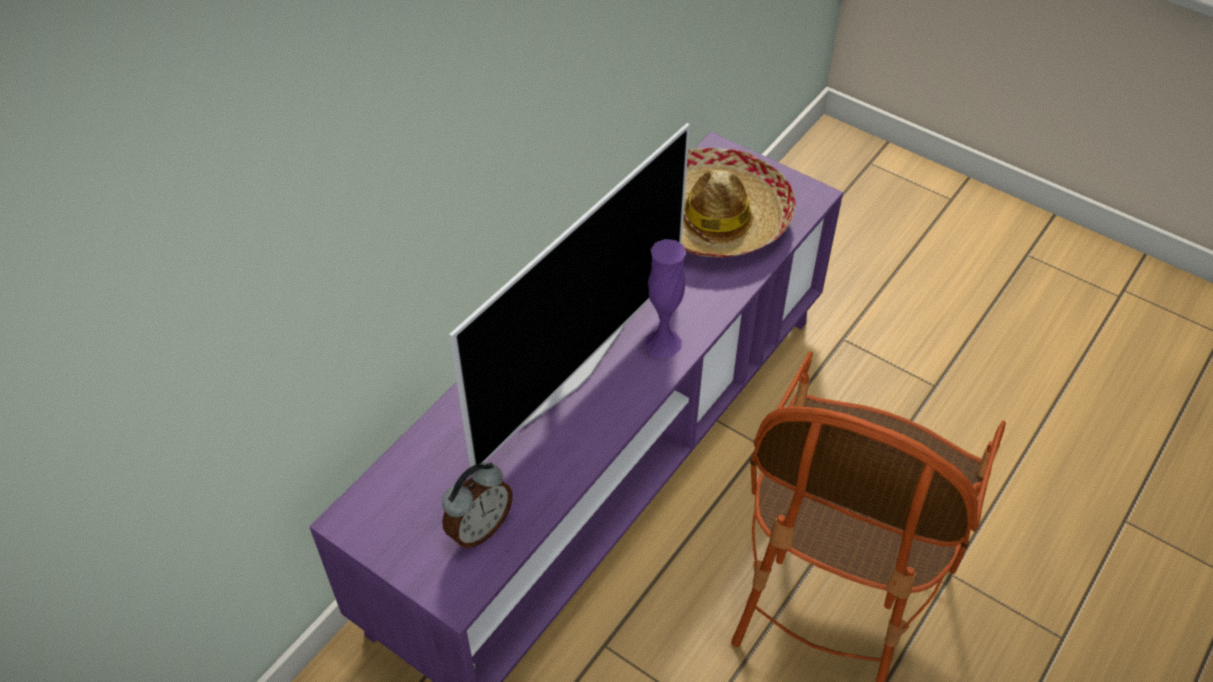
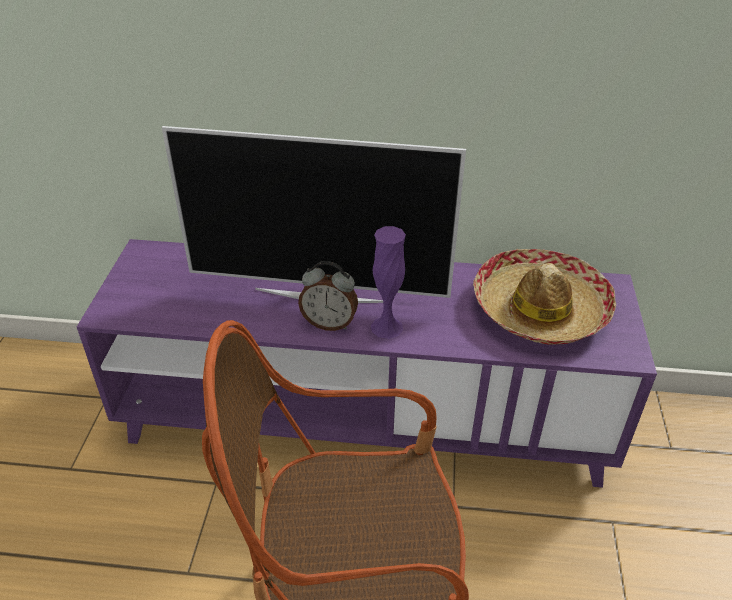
camera: 60 degrees right, 10 degrees down
alarm clock [442,463,513,548] -> alarm clock moved to [298,261,358,331]

